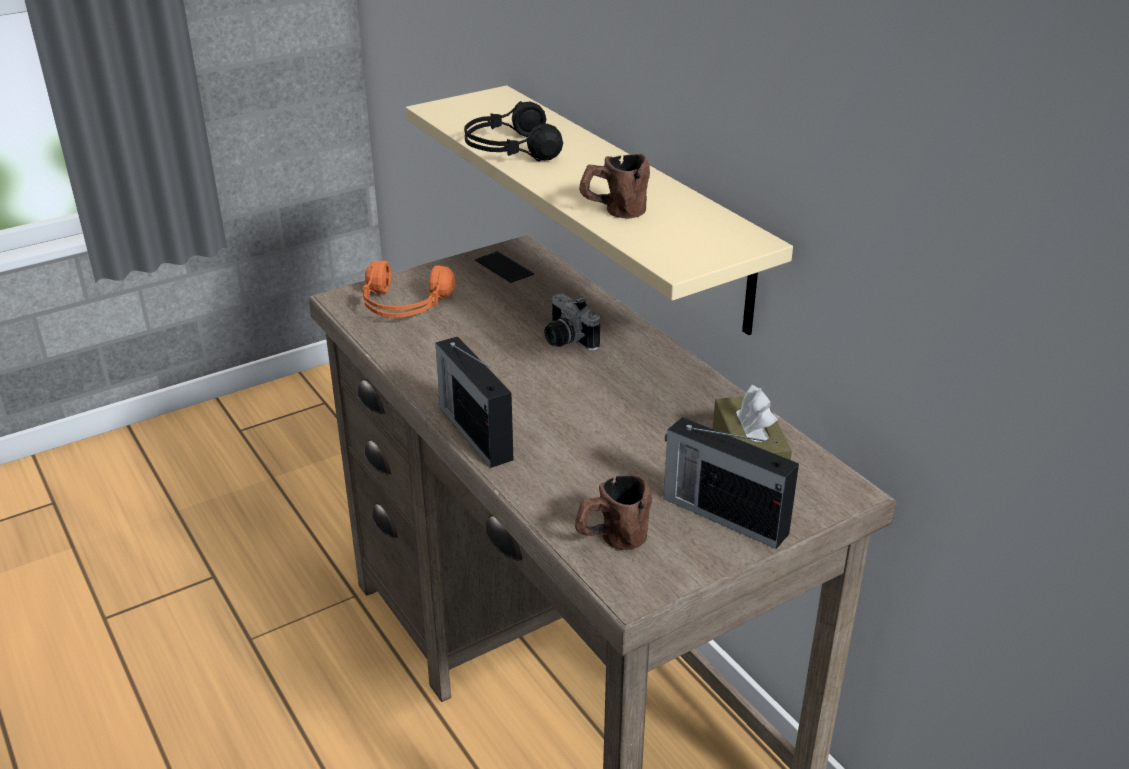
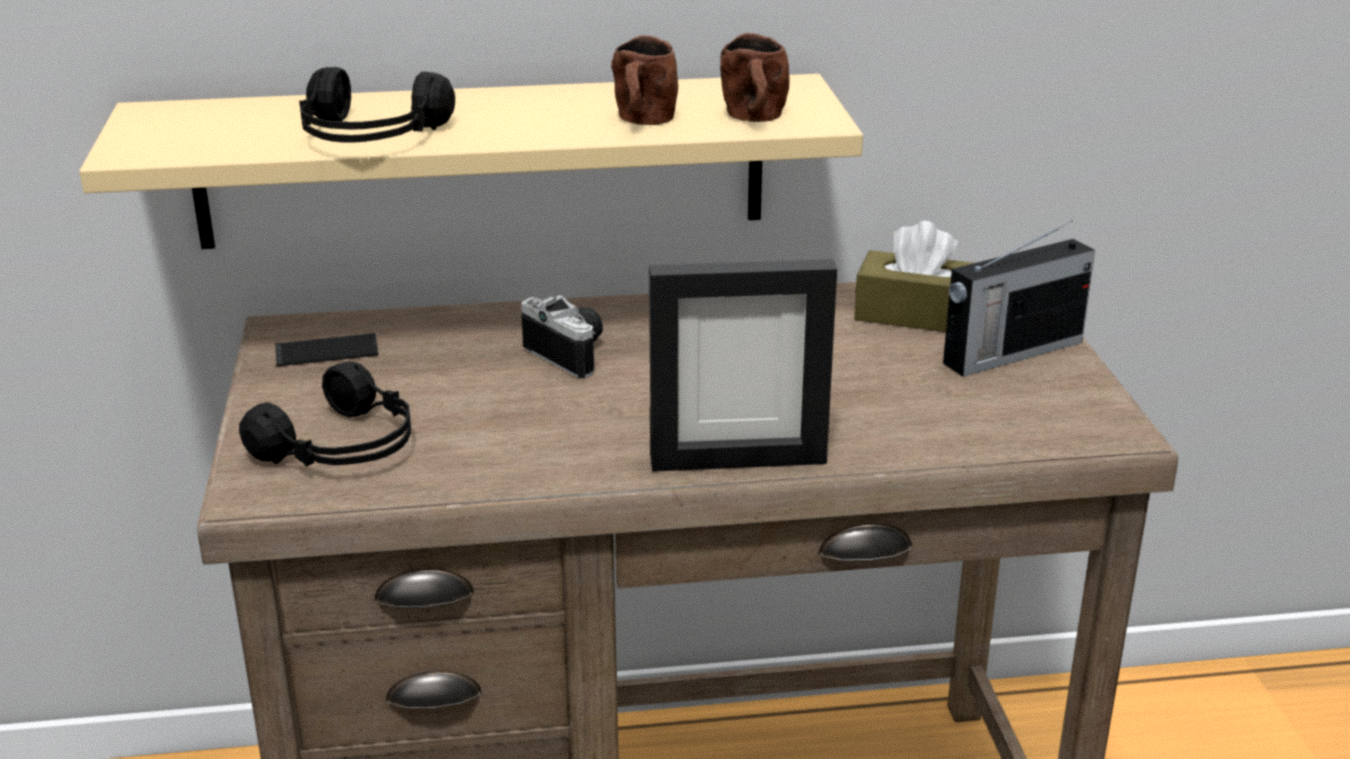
camera: 65 degrees left, 5 degrees down
orange headphones [362,261,455,318] -> black headphones [239,361,411,467]
radio [435,336,513,468] -> picture frame [649,259,837,472]
camera [544,293,600,351] -> camera turned 120 degrees counterclockwise [521,295,603,378]
brown mug [575,474,652,550] -> brown mug moved to [720,33,789,122]

